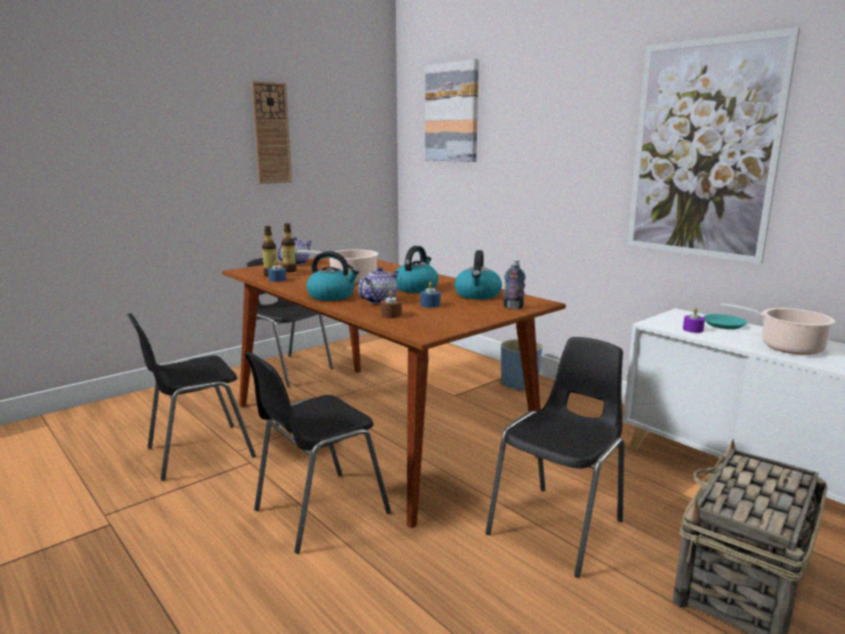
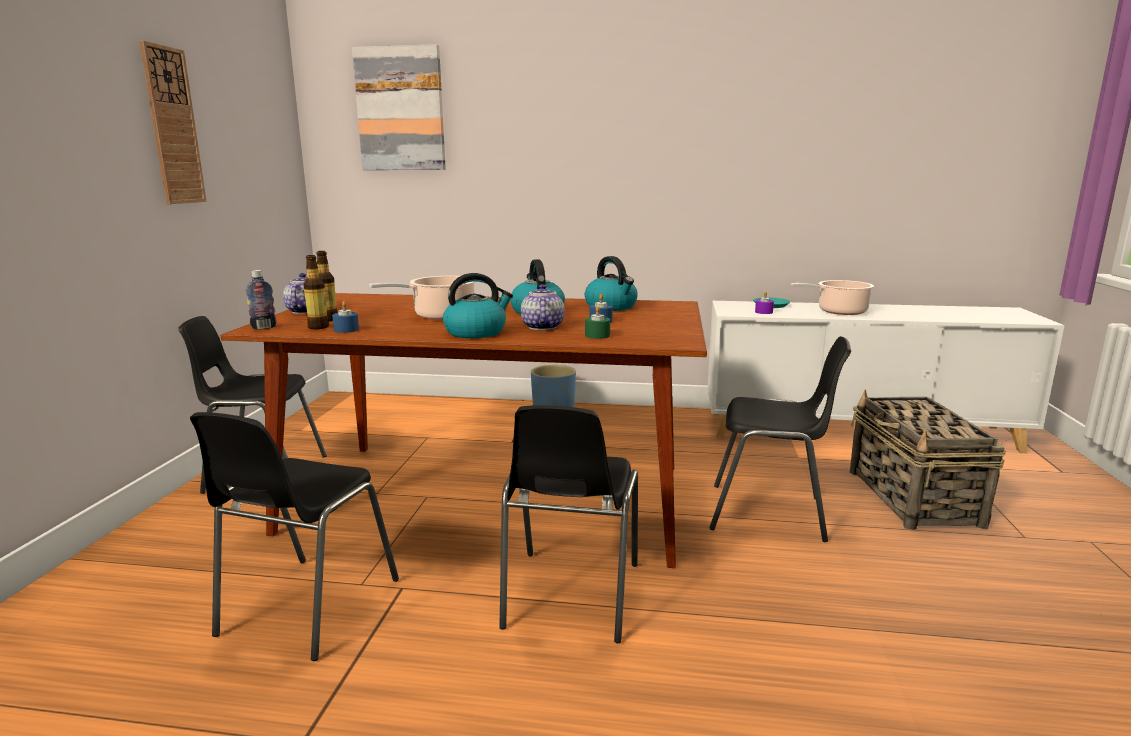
camera: 40 degrees left, 0 degrees up
brown candle [380,291,402,318] -> green candle [585,306,610,339]
black chair [486,337,624,578] -> black chair turned 105 degrees clockwise [709,336,851,542]
bottle [503,259,526,309] -> bottle moved to [246,270,277,330]
picture [627,27,800,264] -> none

